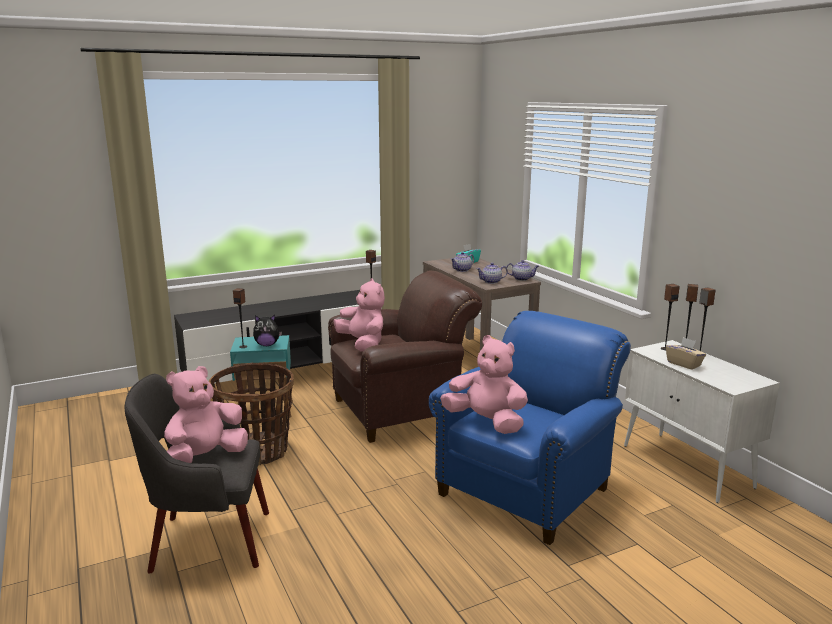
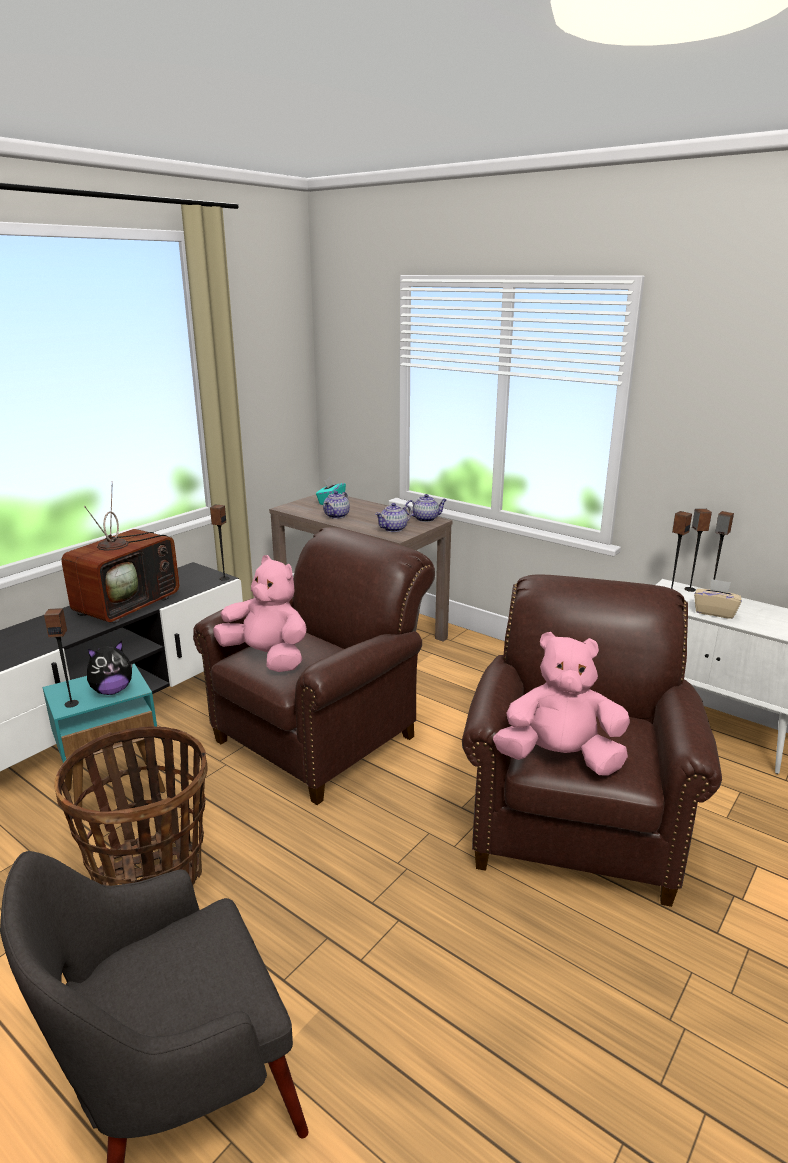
camera: 25 degrees left, 5 degrees up
pink plush toy [164,366,248,463] -> none
blue armchair [429,311,631,545] -> brown armchair [462,574,722,907]
none -> television [61,481,179,623]

